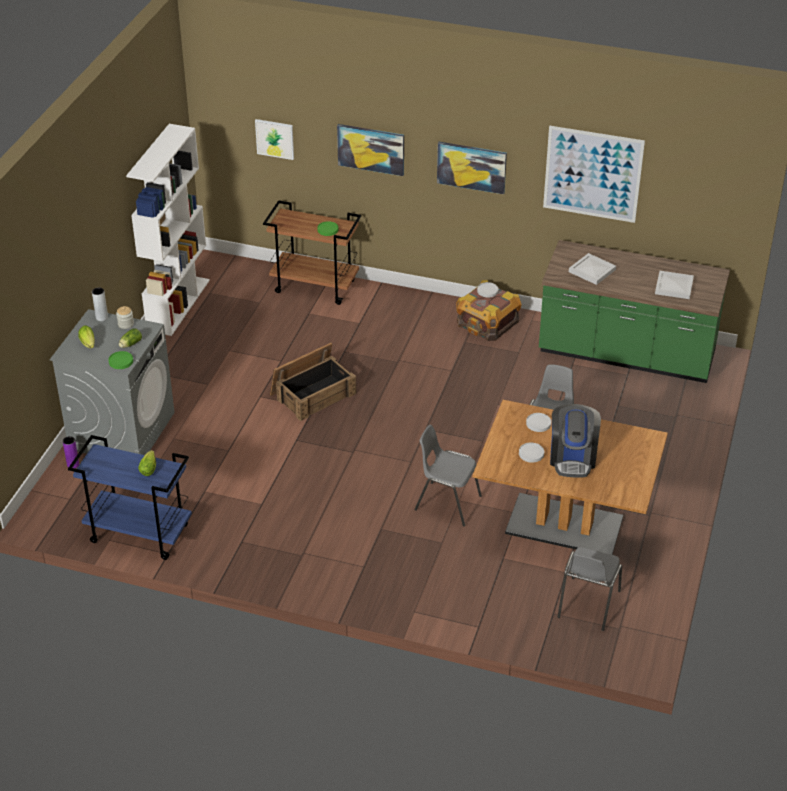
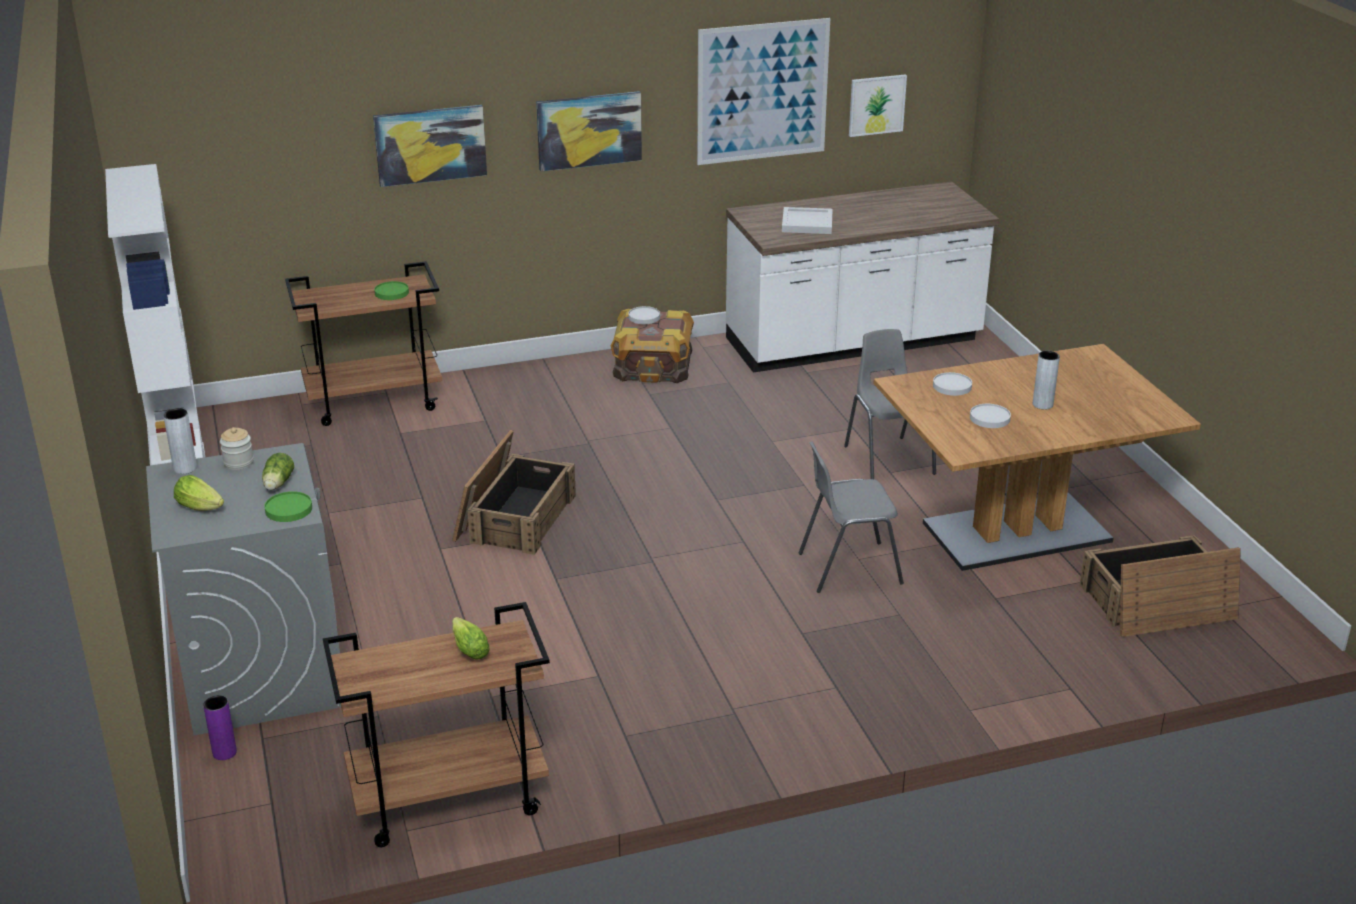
camera: 35 degrees left, 10 degrees down
blue cart [68,435,192,560] -> brown cart [323,602,550,847]
picture [255,119,294,160] -> picture moved to [849,74,907,137]
green counter [539,240,730,383] -> white counter [726,182,999,373]
coffee machine [550,404,601,478] -> grey vase [1033,351,1060,409]
grey chair [558,547,622,631] -> crate [1079,535,1241,637]
white tray [655,271,694,299] -> none

